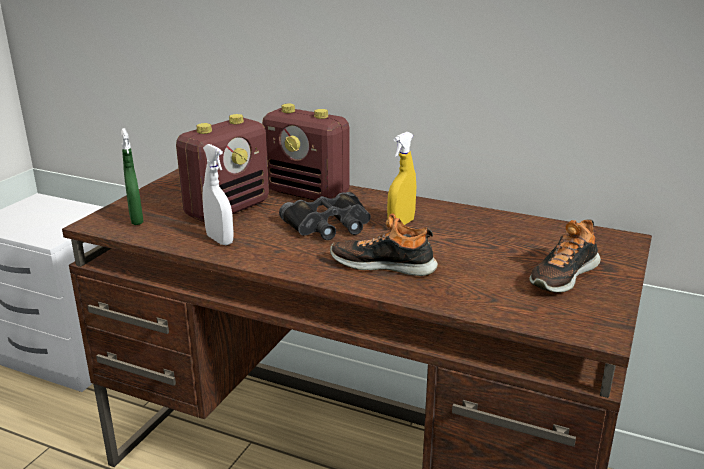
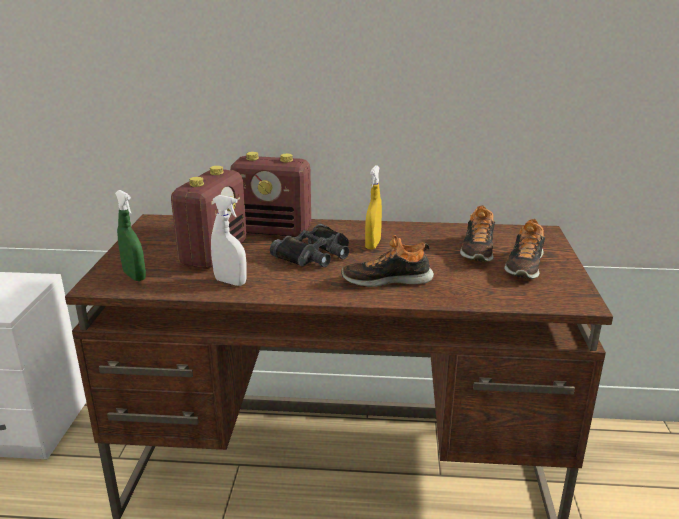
camera: 20 degrees left, 0 degrees up
none -> shoe [460,205,495,262]

